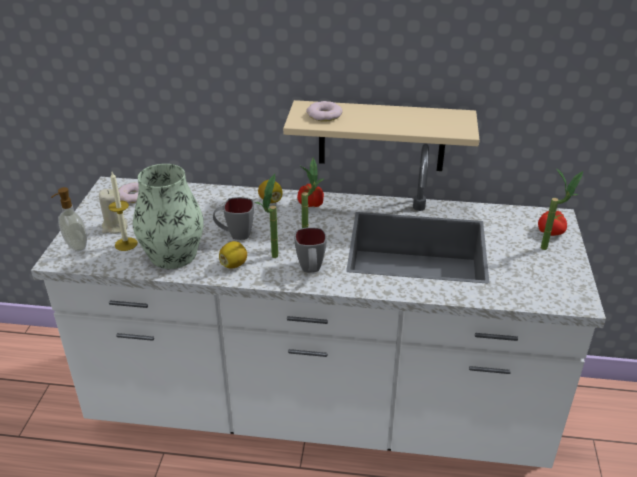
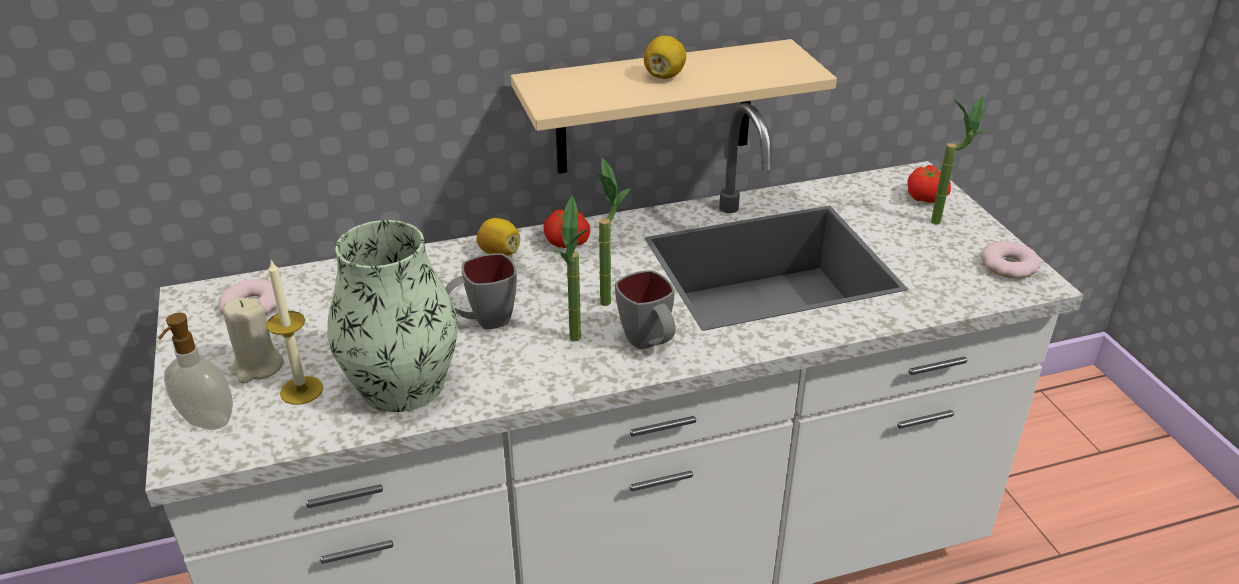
camera: 25 degrees left, 0 degrees up
lemon [219,241,247,269] -> lemon moved to [644,36,686,79]
donut [306,101,342,122] -> donut moved to [981,241,1041,279]

